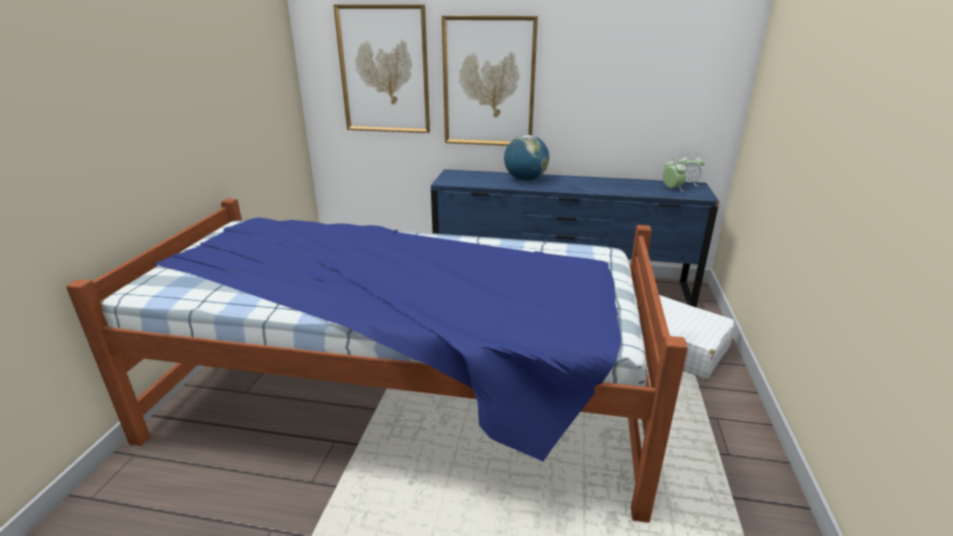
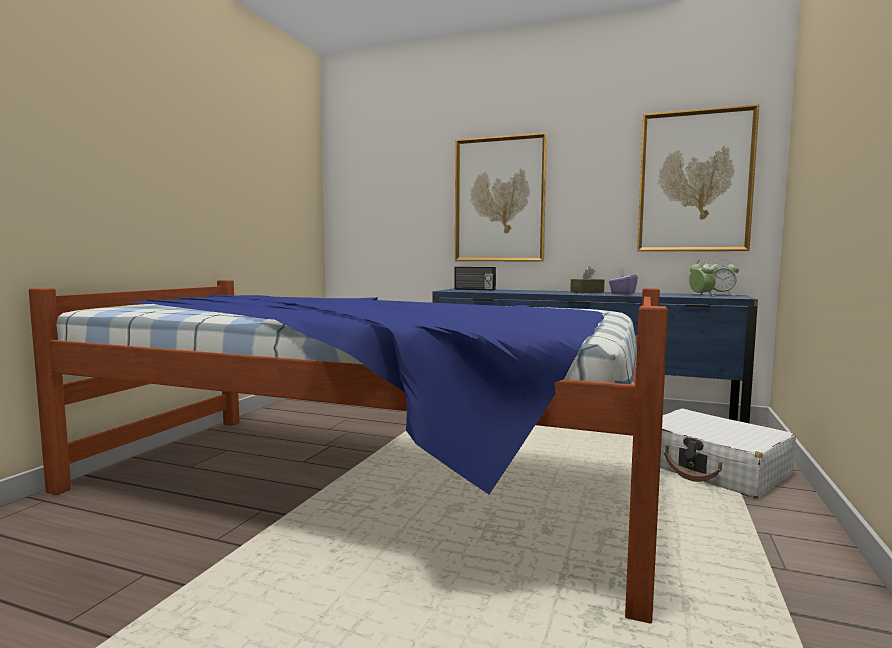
camera: 10 degrees right, 20 degrees down
picture [333,4,430,133] -> picture moved to [637,104,759,251]
globe [504,135,549,181] -> none
none -> radio [454,267,496,290]
none -> brown tissue box [570,267,605,293]
none -> purple tissue box [609,268,638,294]

